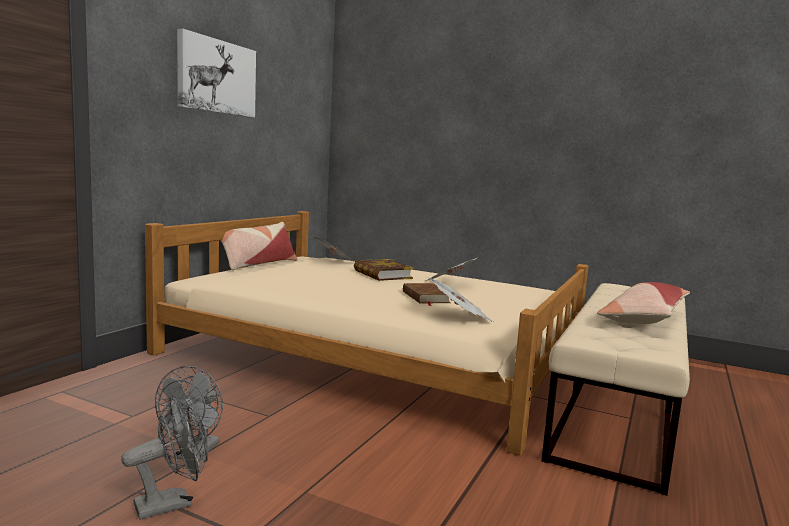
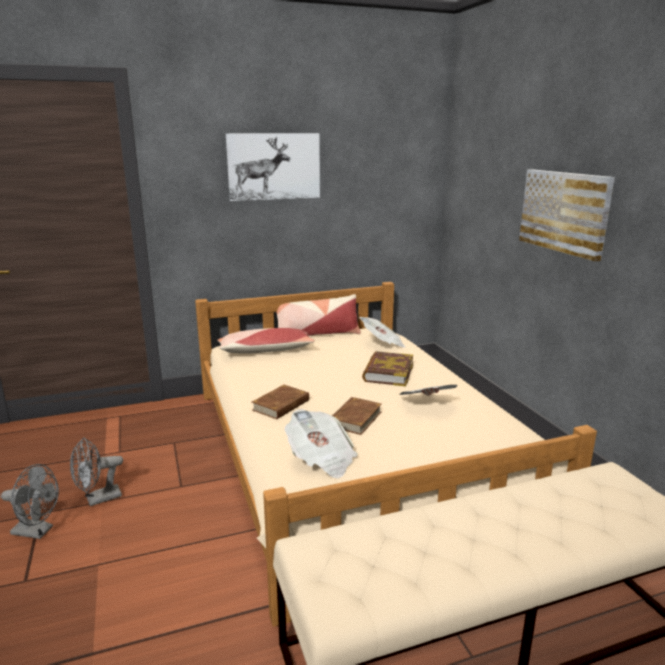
camera: 45 degrees right, 10 degrees up
pillow [597,282,690,324] -> pillow moved to [217,328,315,354]
none -> brown book [252,385,309,419]
none -> picture [519,169,615,261]

